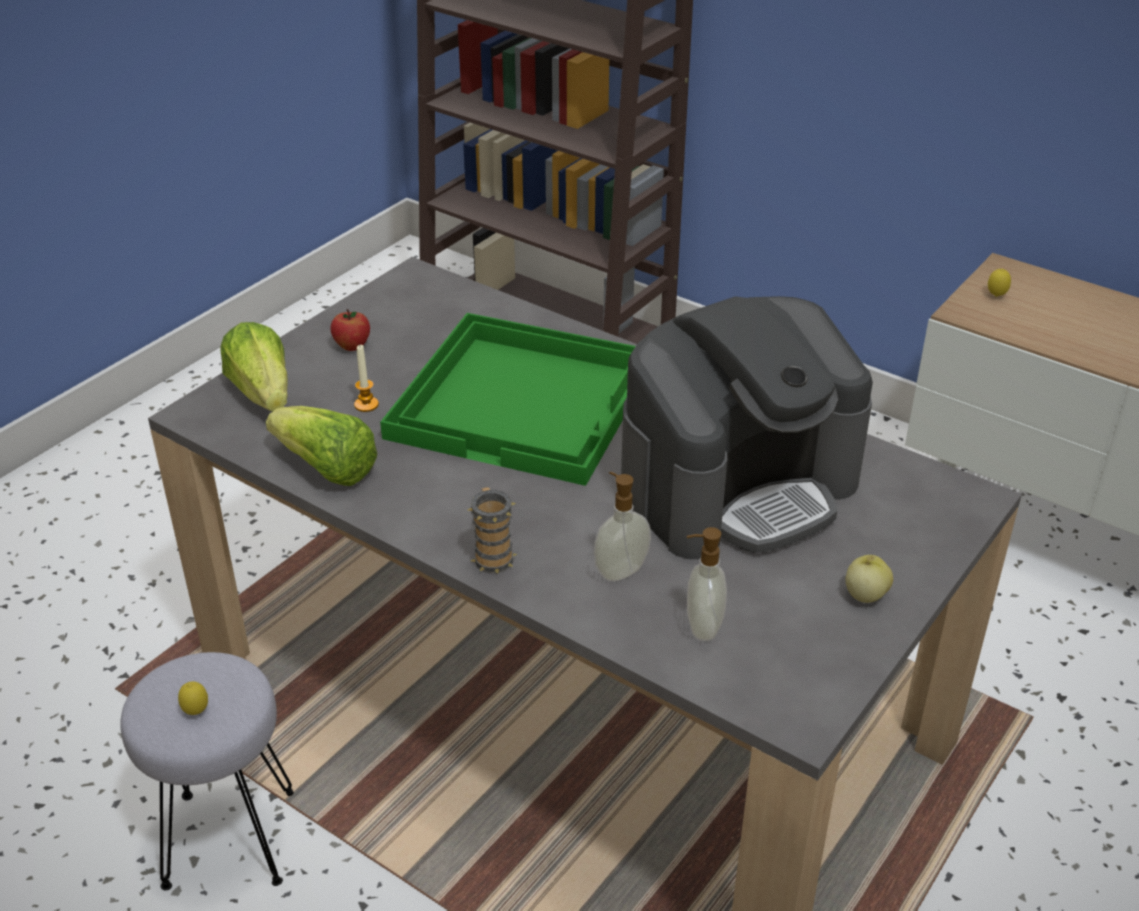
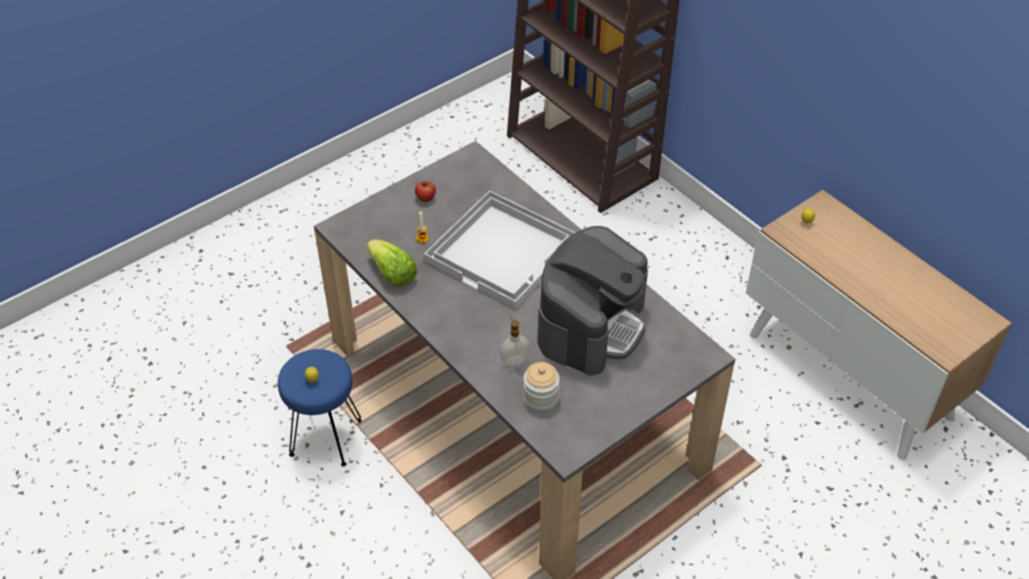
camera: 15 degrees right, 10 degrees up
grey stool [121,652,294,890] -> blue stool [278,349,362,466]
lettuce [220,322,288,411] -> none
green tray [380,313,636,486] -> white tray [424,190,576,309]
mug [468,487,517,573] -> none
coffee machine [621,296,873,559] -> coffee machine turned 45 degrees counterclockwise [537,226,648,376]
soap dispenser [687,527,727,641] -> jar [523,362,560,411]
apple [846,555,893,603] -> none

